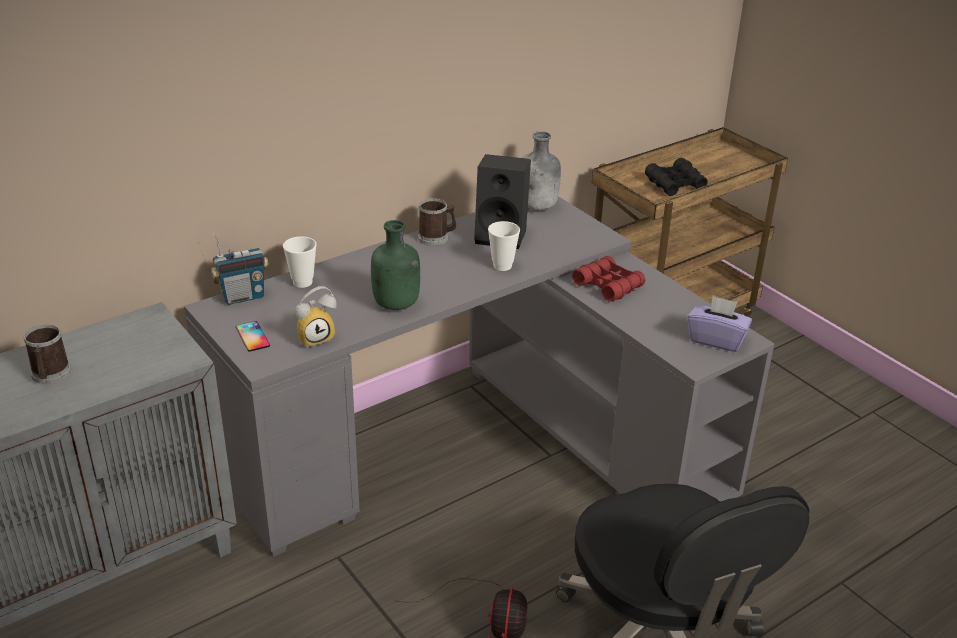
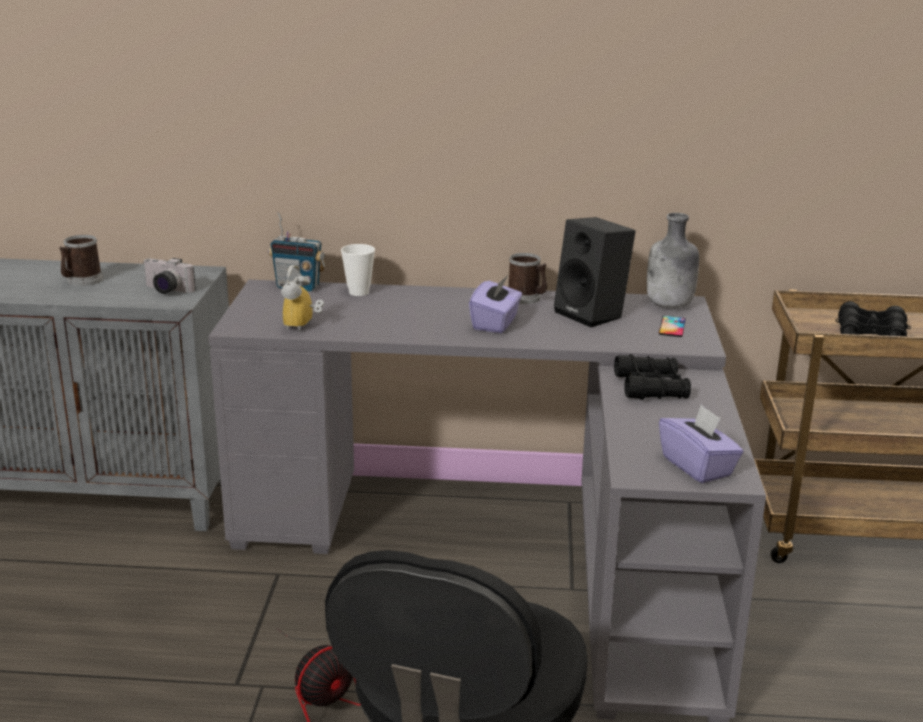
camera: 40 degrees right, 10 degrees down
phone [236,321,270,352] -> phone moved to [659,316,686,337]
alarm clock [294,286,337,348] -> alarm clock turned 90 degrees clockwise [281,265,324,332]
green bottle [371,220,420,310] -> none
cup [488,221,520,271] -> none
red binoculars [572,256,646,302] -> black binoculars [614,354,691,400]
none -> camera [144,258,196,294]
none -> purple tissue box [469,275,522,333]

